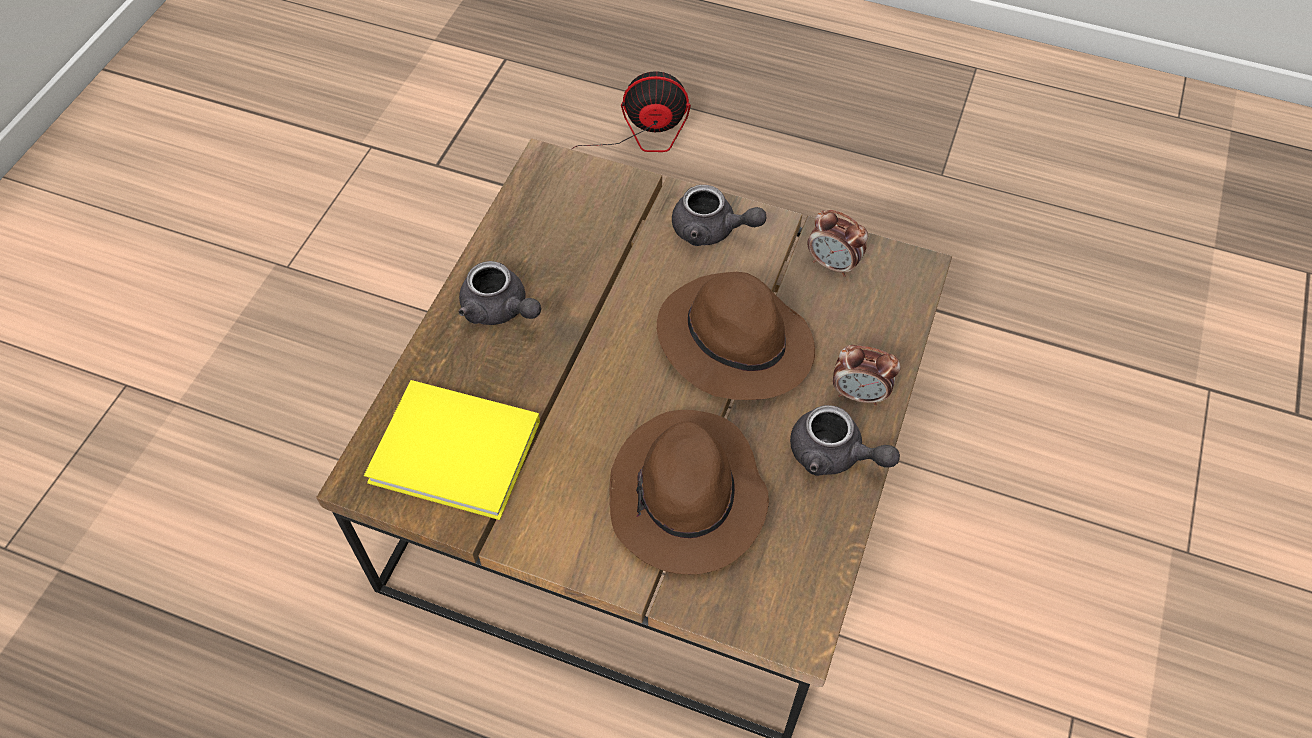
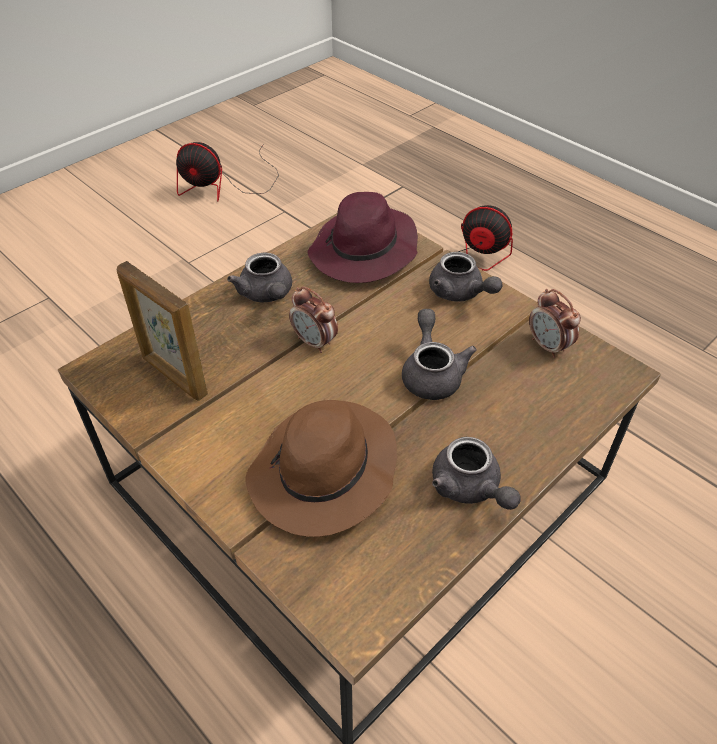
camera: 25 degrees right, 10 degrees down
yellow book [364,380,540,520] -> picture frame [117,261,208,401]
brown hat [657,272,815,400] -> grey teapot [402,309,477,400]
alarm clock [833,345,901,406] -> alarm clock moved to [289,287,338,353]
none -> fan [176,142,279,201]
none -> purple hat [307,192,418,283]

